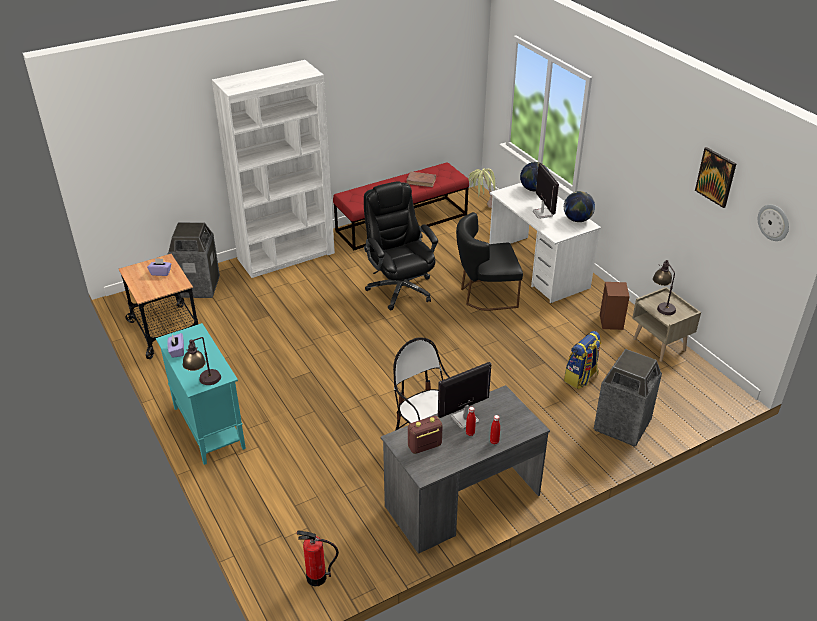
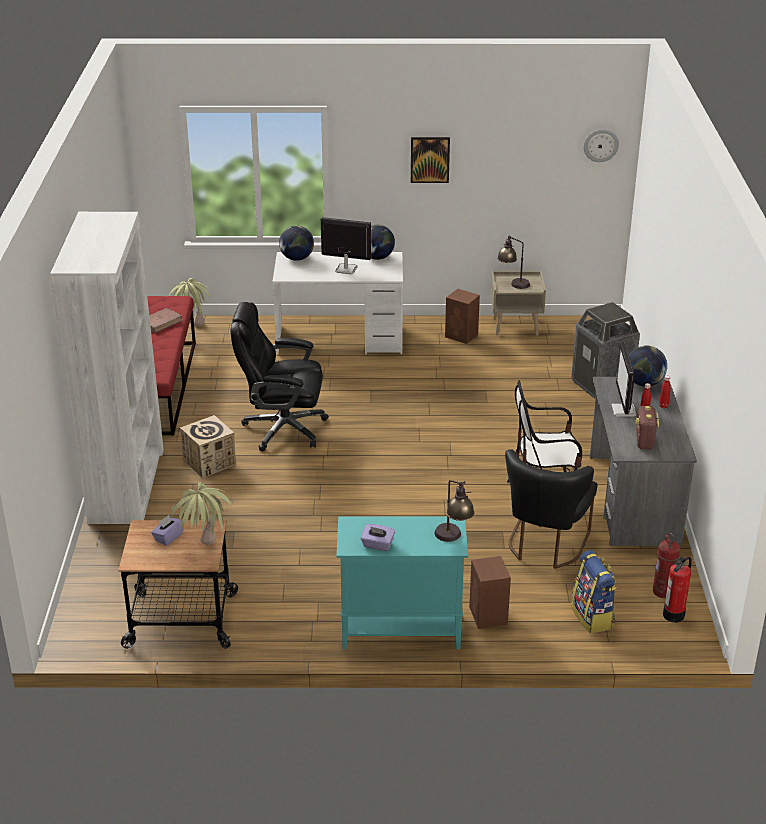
camera: 60 degrees left, 5 degrees down
trash can [168,222,220,298] -> none
black chair [456,212,523,311] -> black chair moved to [505,449,598,569]
backpack [564,331,602,389] -> backpack moved to [571,550,617,634]
picture [695,147,736,208] -> picture moved to [411,137,450,183]
none -> potted plant [171,483,233,545]
none -> cardboard box [180,415,236,478]
none -> brown speaker [469,556,511,629]
none -> globe [629,346,667,386]
none -> fire extinguisher [653,532,680,598]

